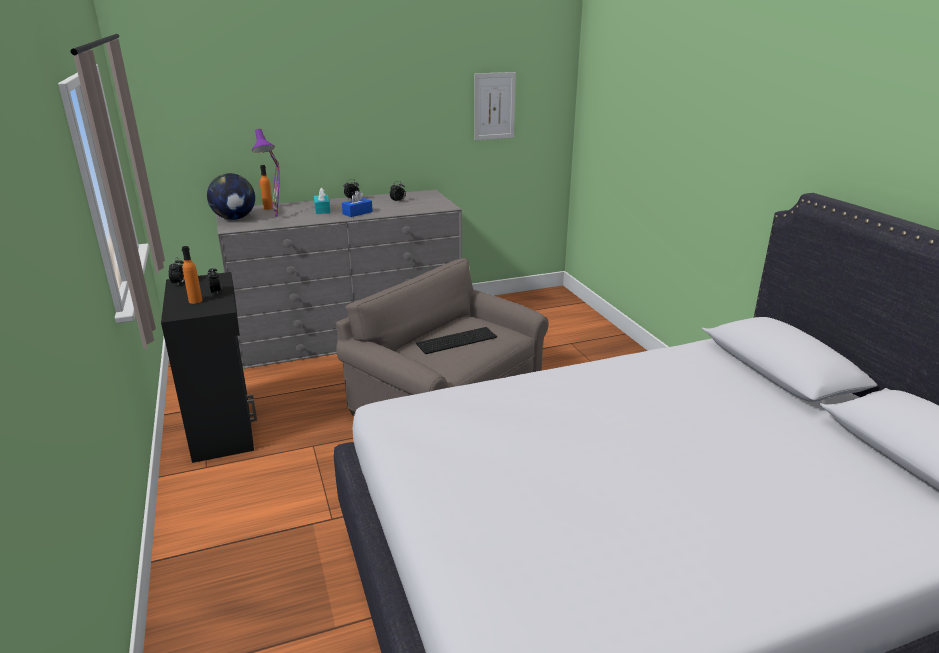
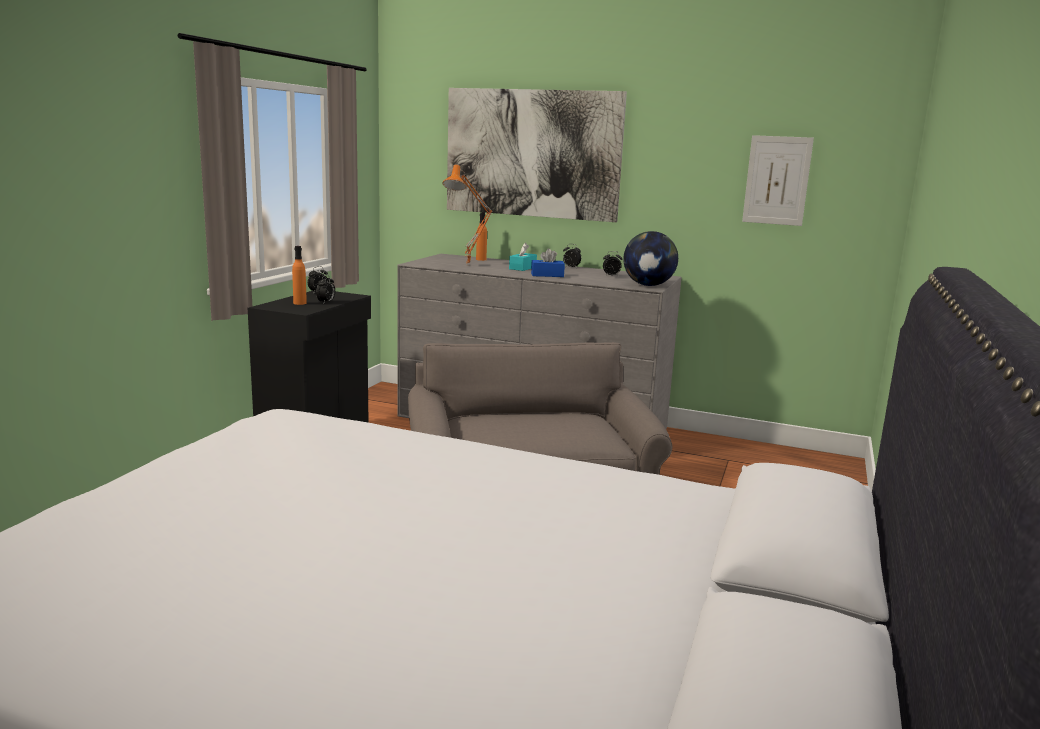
camera: 40 degrees right, 10 degrees down
globe [207,173,255,220] -> globe moved to [623,231,678,286]
purple table lamp [252,129,280,219] -> orange table lamp [442,164,492,266]
keyboard [416,327,497,354] -> none
none -> picture [447,88,627,222]

